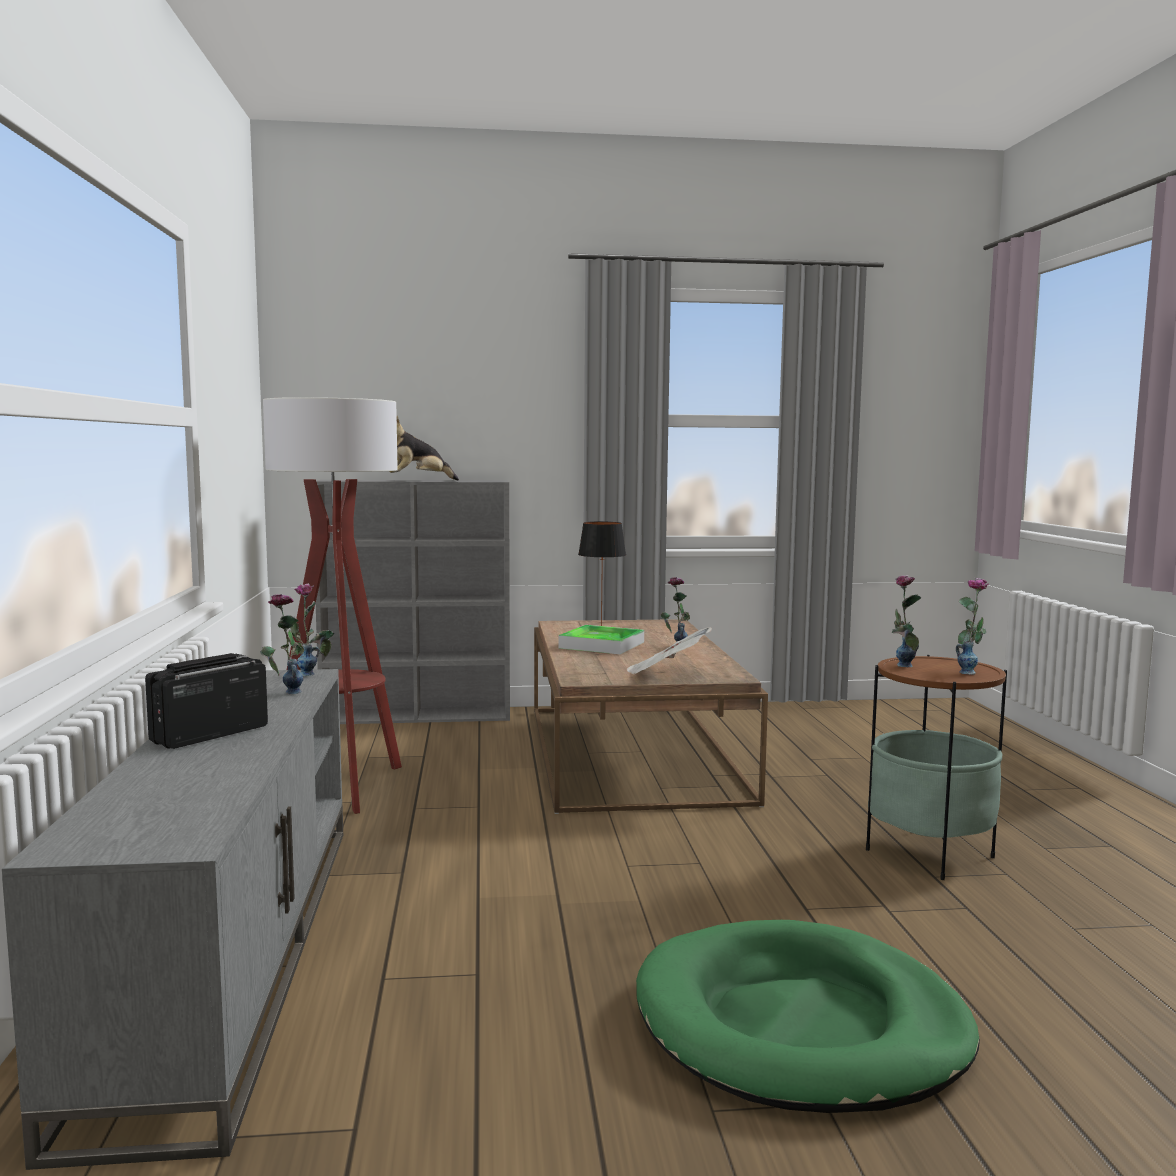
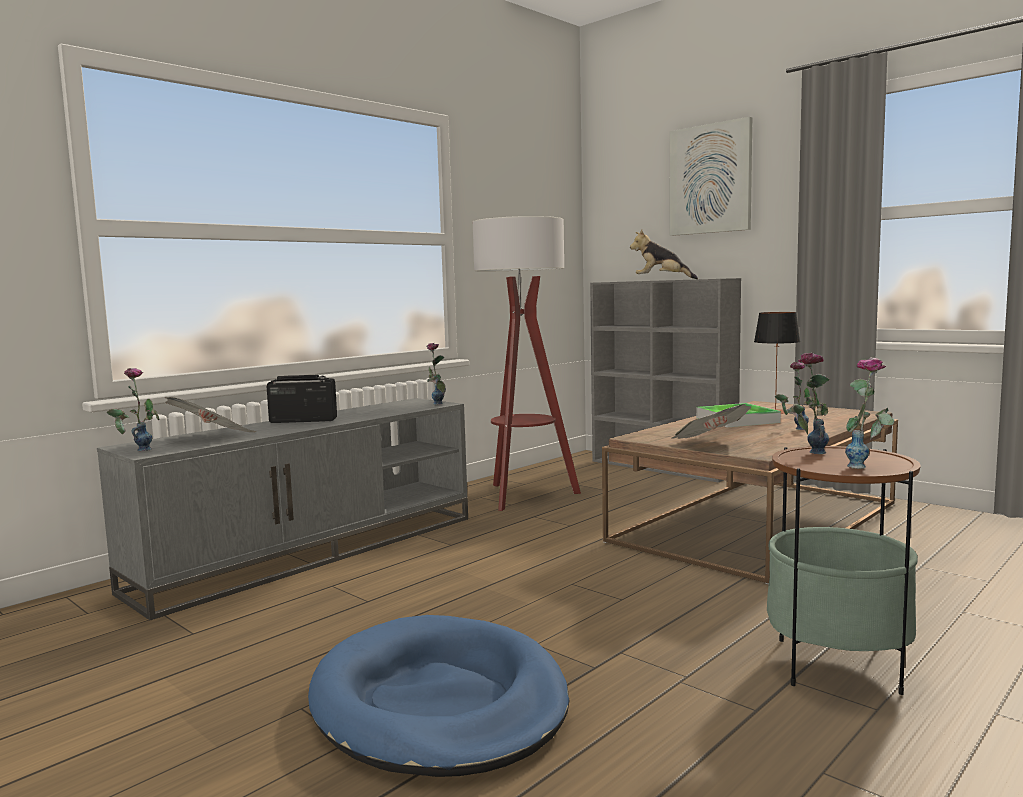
camera: 50 degrees right, 0 degrees up
vase [260,594,304,694] -> vase moved to [107,368,159,451]
green dog bed [636,920,980,1113] -> blue dog bed [308,615,570,777]
none -> newspaper [165,397,256,432]
none -> picture [670,117,752,236]

